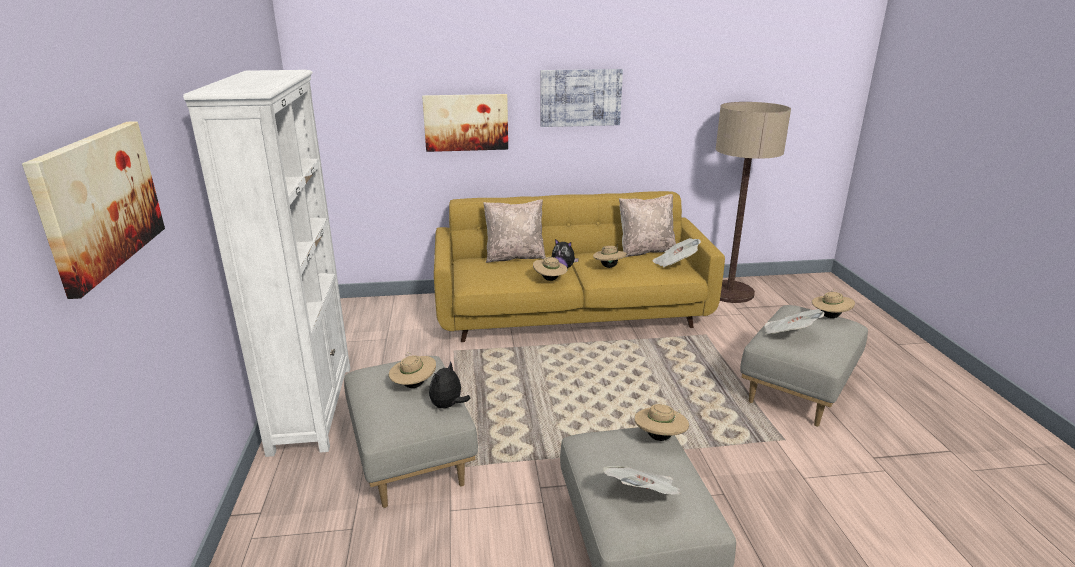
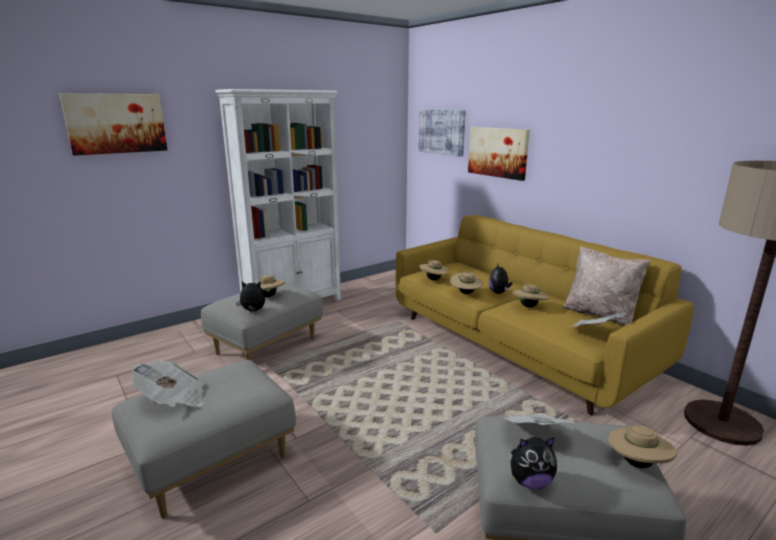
camera: 60 degrees right, 5 degrees down
beige pillow [483,200,545,263] -> none
picture [540,69,623,127] -> picture moved to [418,110,466,157]
beige hat [634,404,689,441] -> beige hat moved to [419,260,449,280]
none -> plush toy [511,437,557,489]

